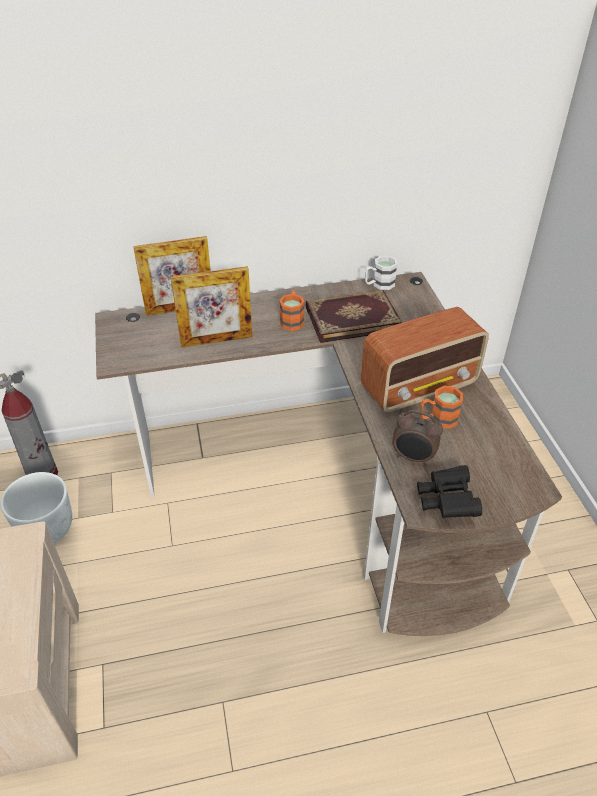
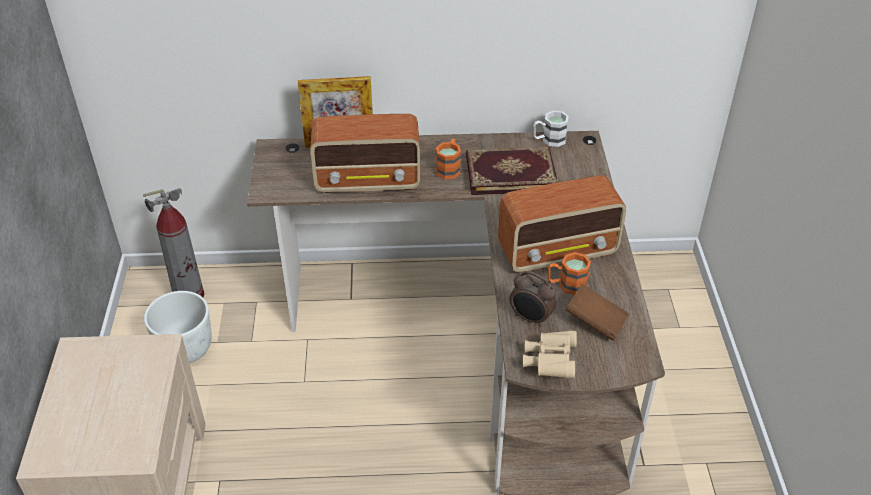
camera: 10 degrees right, 0 degrees up
picture frame [171,266,252,348] -> radio [310,114,420,193]
black binoculars [417,465,482,518] -> beige binoculars [523,330,577,378]
none -> brown book [566,284,629,341]

